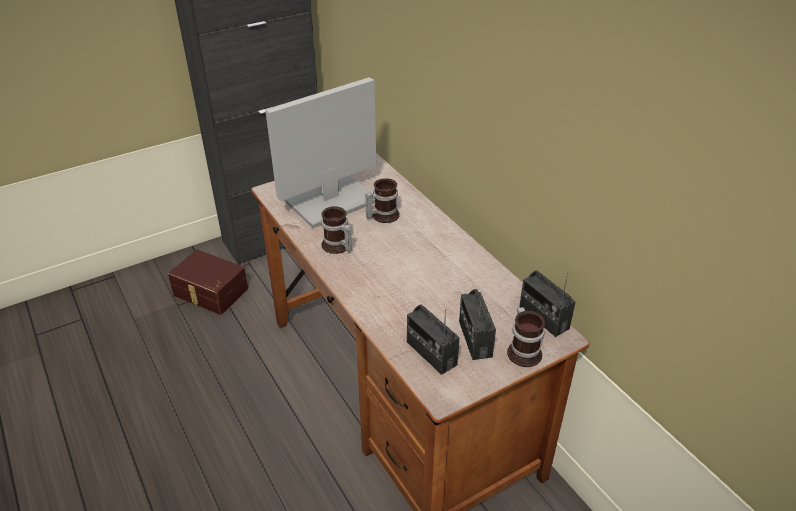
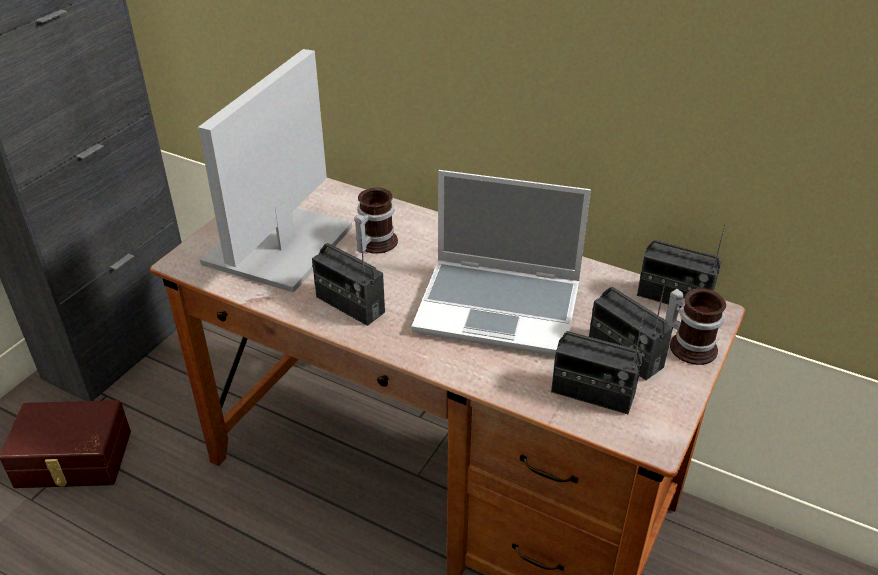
camera: 30 degrees left, 0 degrees up
mug [321,206,352,254] -> radio [312,234,385,326]
none -> laptop [411,170,591,356]

